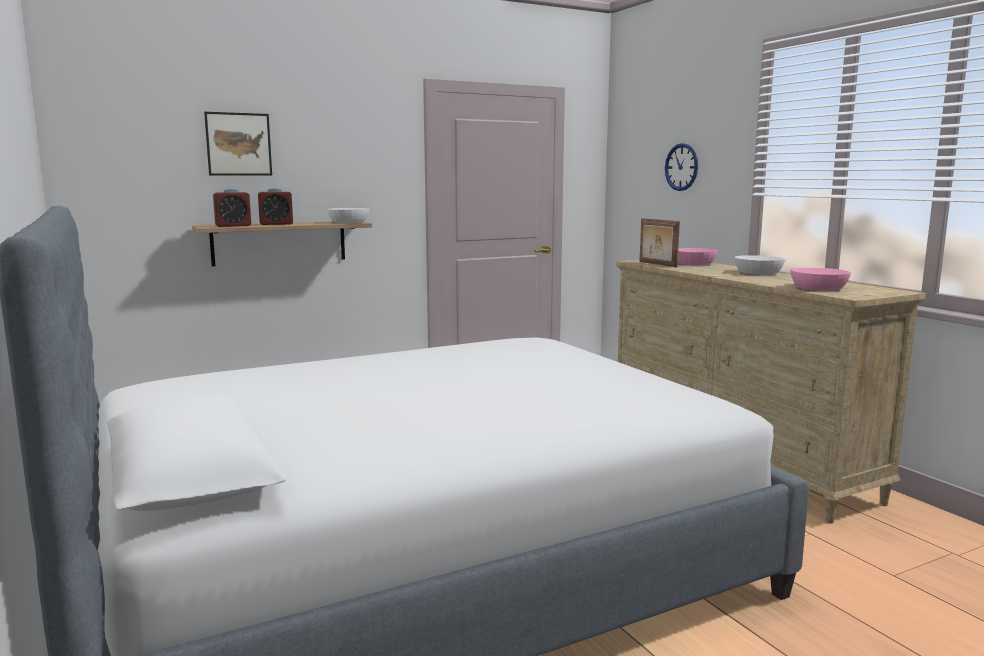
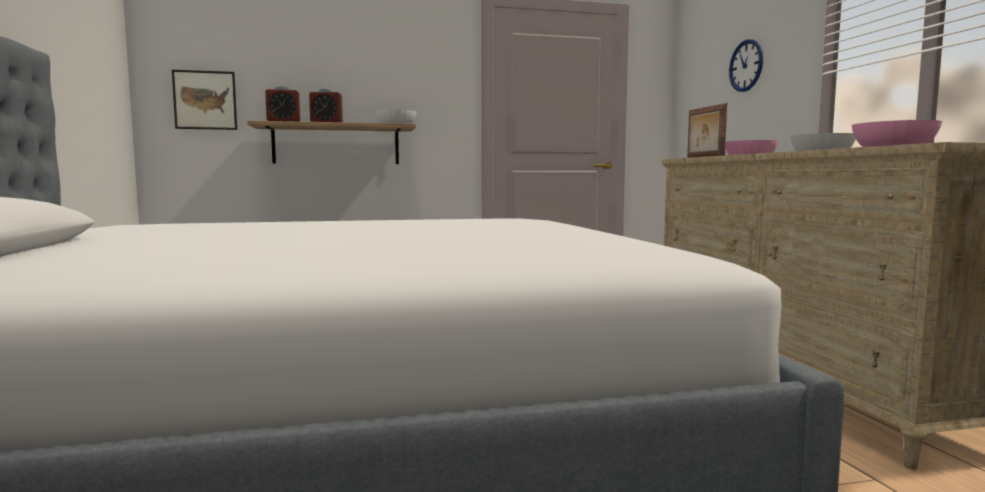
camera: 15 degrees right, 5 degrees down
picture [204,112,272,175] -> picture moved to [172,70,237,130]

